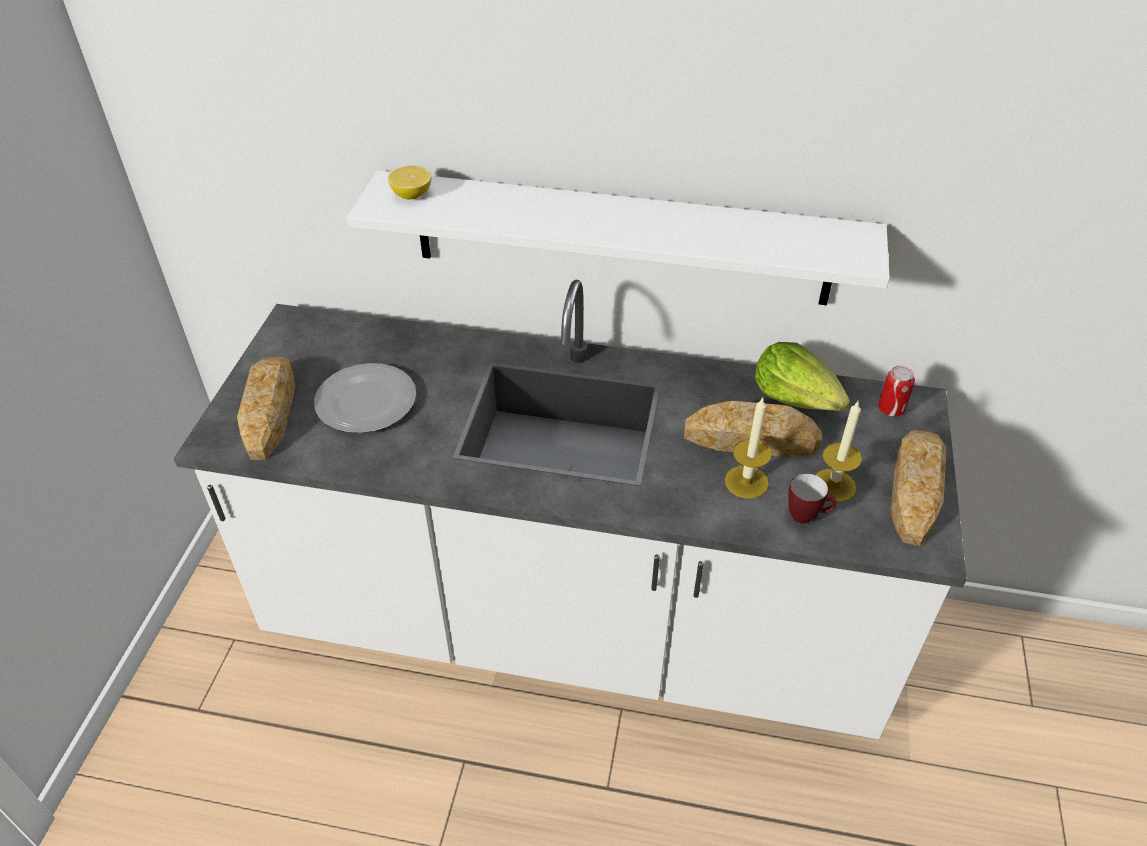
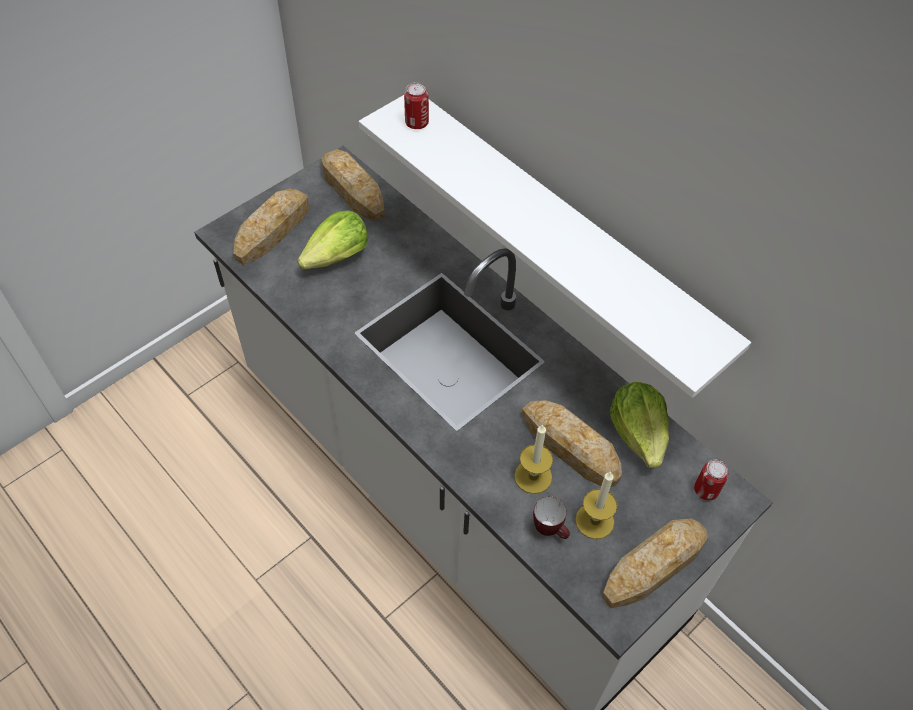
camera: 35 degrees right, 10 degrees up
plate [314,363,416,433] -> lettuce [297,210,368,269]
lemon [388,166,431,199] -> can [404,82,429,129]
none -> bread [321,149,385,221]

